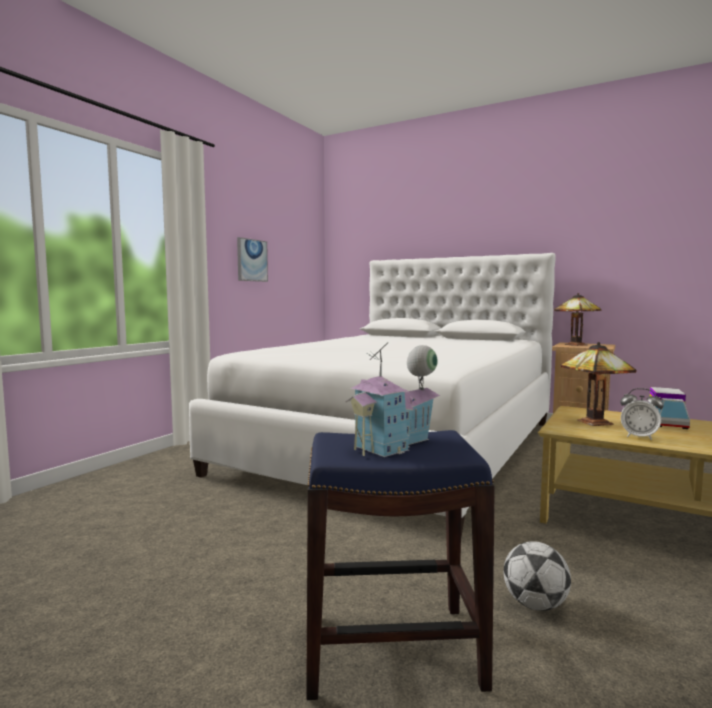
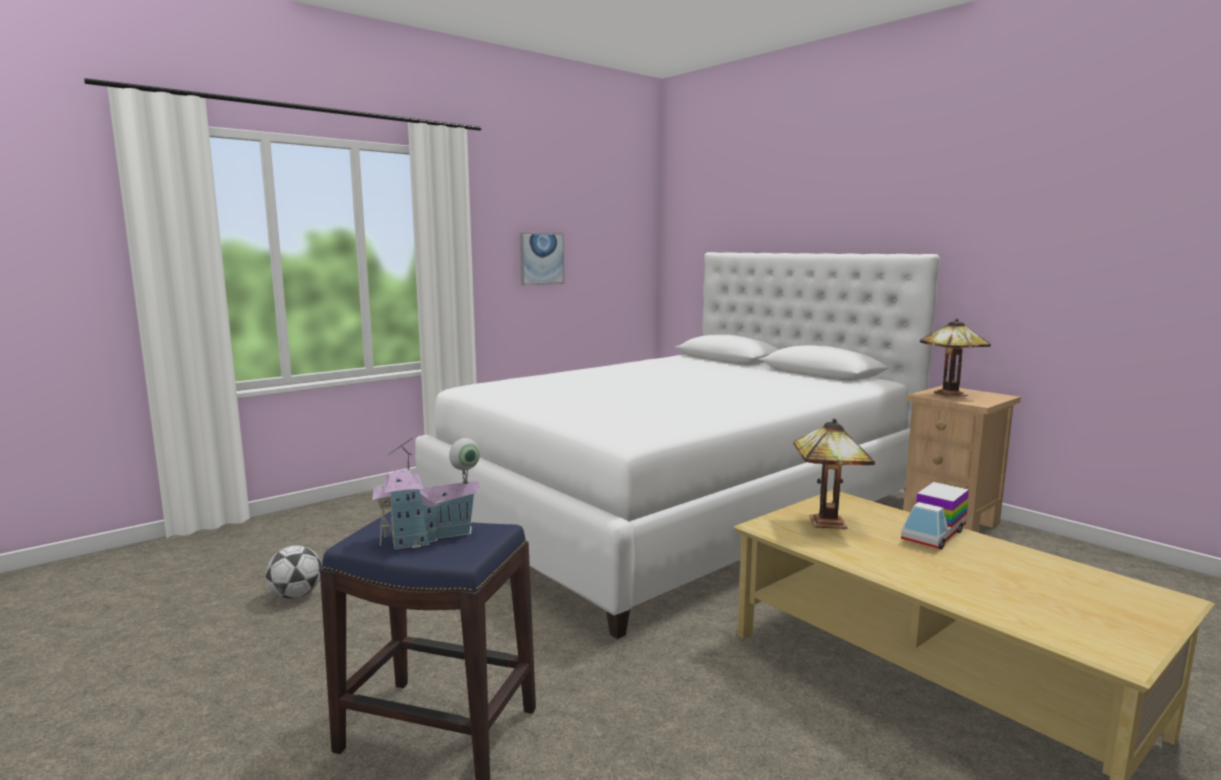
camera: 20 degrees right, 5 degrees up
football [504,541,571,611] -> football moved to [266,545,322,599]
alarm clock [620,388,664,440] -> none

